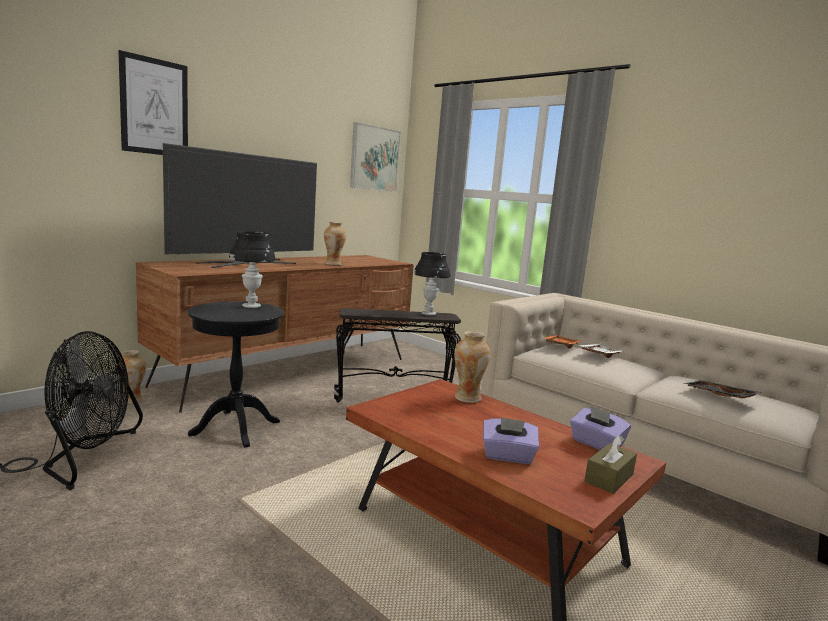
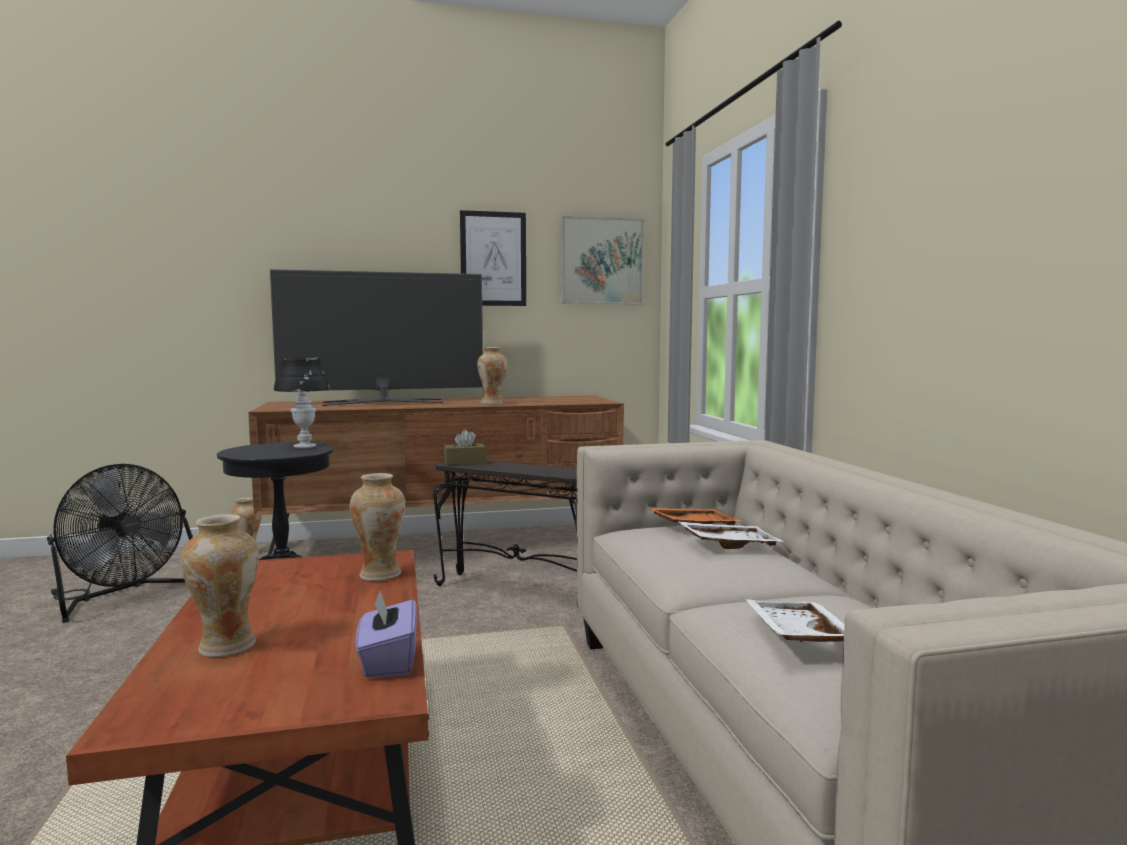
camera: 35 degrees right, 5 degrees down
picture [118,50,188,155] -> picture moved to [460,210,526,306]
black table lamp [414,252,451,316] -> none
purple tissue box [483,417,539,464] -> vase [181,514,259,657]
brown tissue box [584,435,637,494] -> brown tissue box moved to [444,429,487,466]
black tray [684,380,762,398] -> white tray [746,599,844,642]

